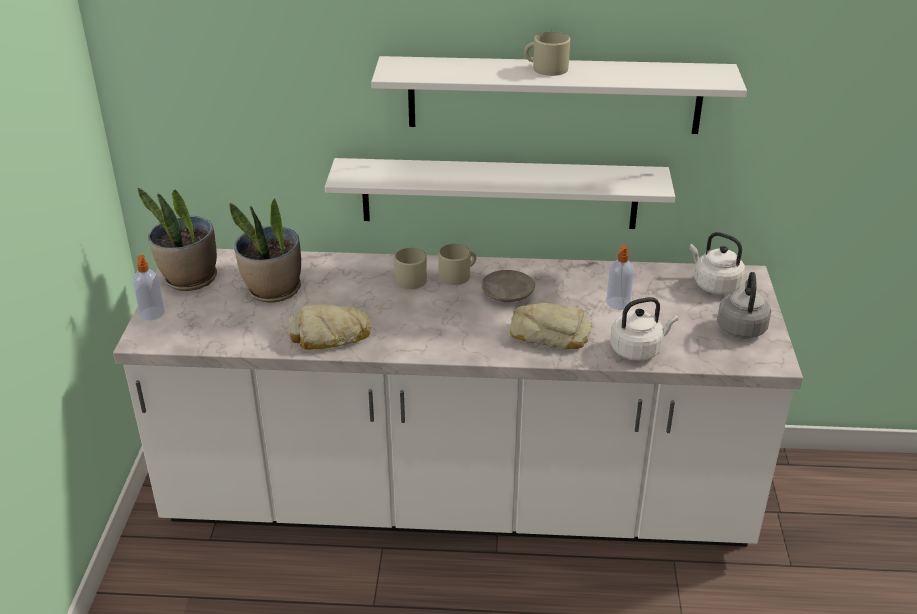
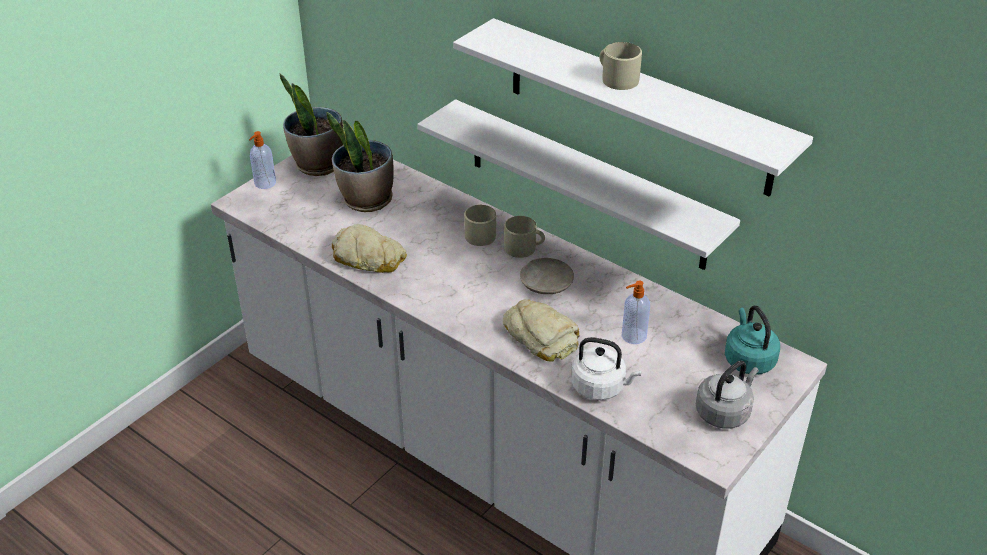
camera: 35 degrees right, 5 degrees up
white kettle [689,232,745,294] -> turquoise kettle [725,306,780,375]

